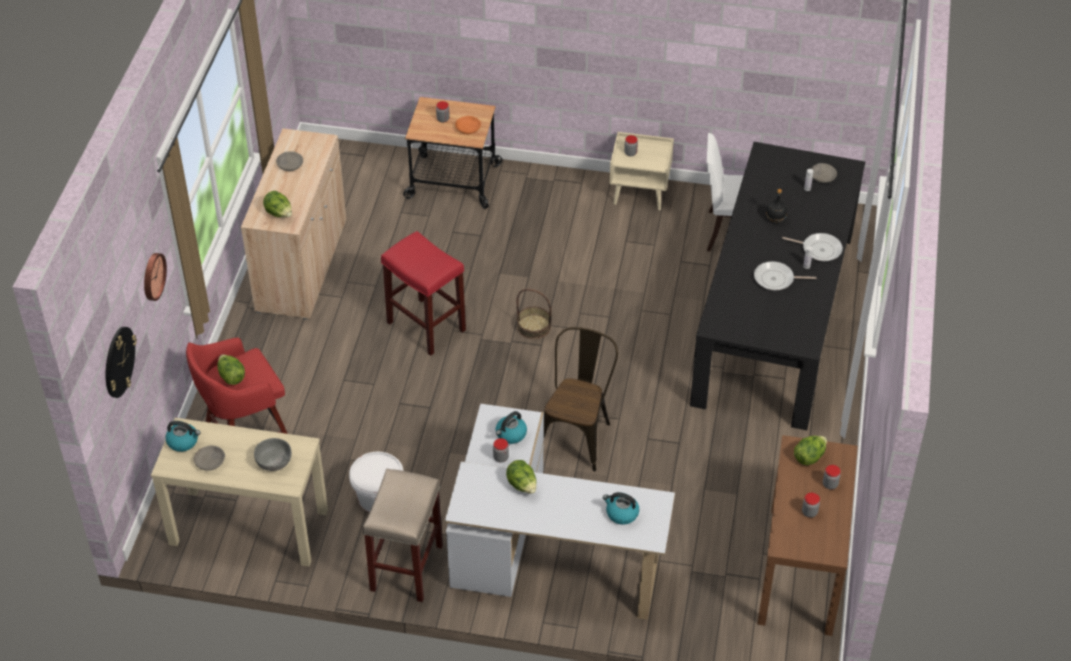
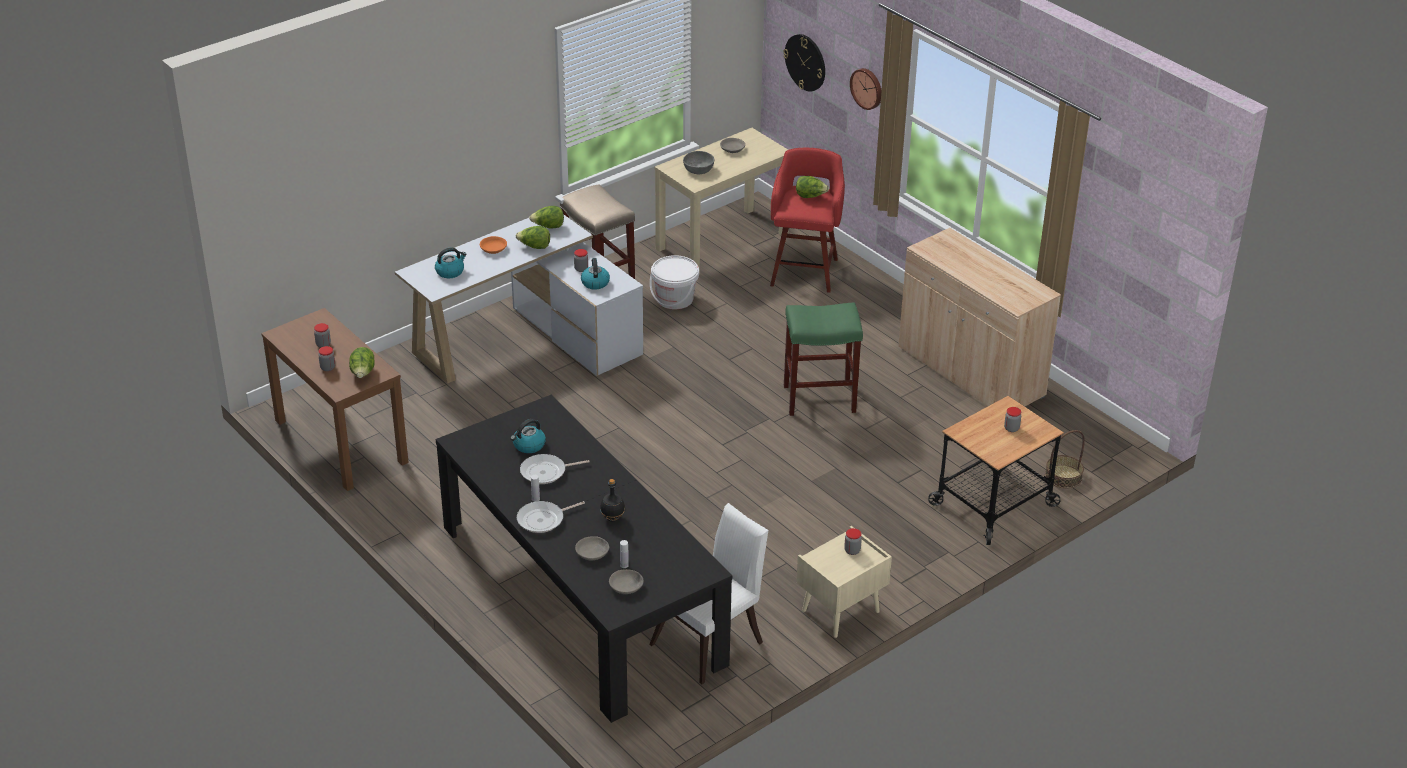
camera: 130 degrees right, 10 degrees down
kettle [165,421,201,452] -> kettle moved to [510,419,546,453]
lettuce [263,191,292,217] -> lettuce moved to [529,206,564,229]
grey bowl [276,151,303,171] -> grey bowl moved to [575,536,609,560]
red stool [381,231,466,356] -> green stool [784,302,863,416]
orange bowl [455,116,481,134] -> orange bowl moved to [480,236,507,254]
basket [516,289,551,339] -> basket moved to [1045,430,1085,489]
brown chair [544,327,618,471] -> none
frying pan [754,261,816,290] -> frying pan turned 150 degrees counterclockwise [520,454,590,484]

